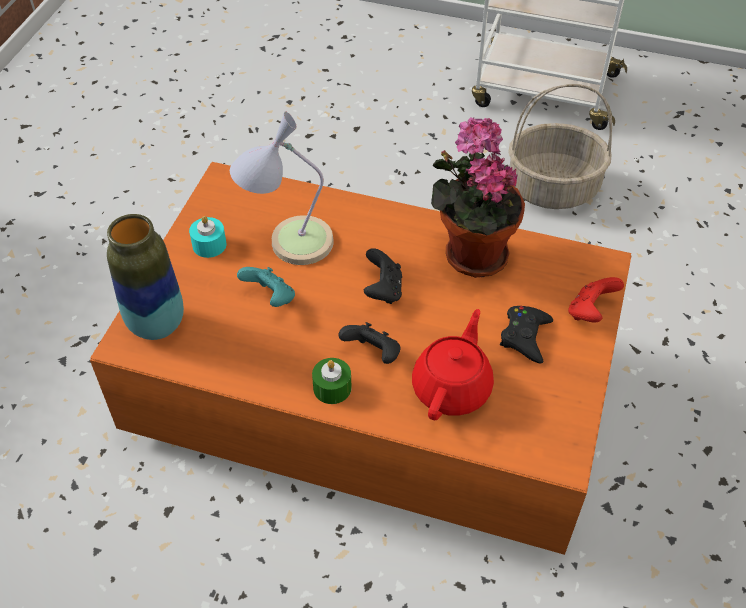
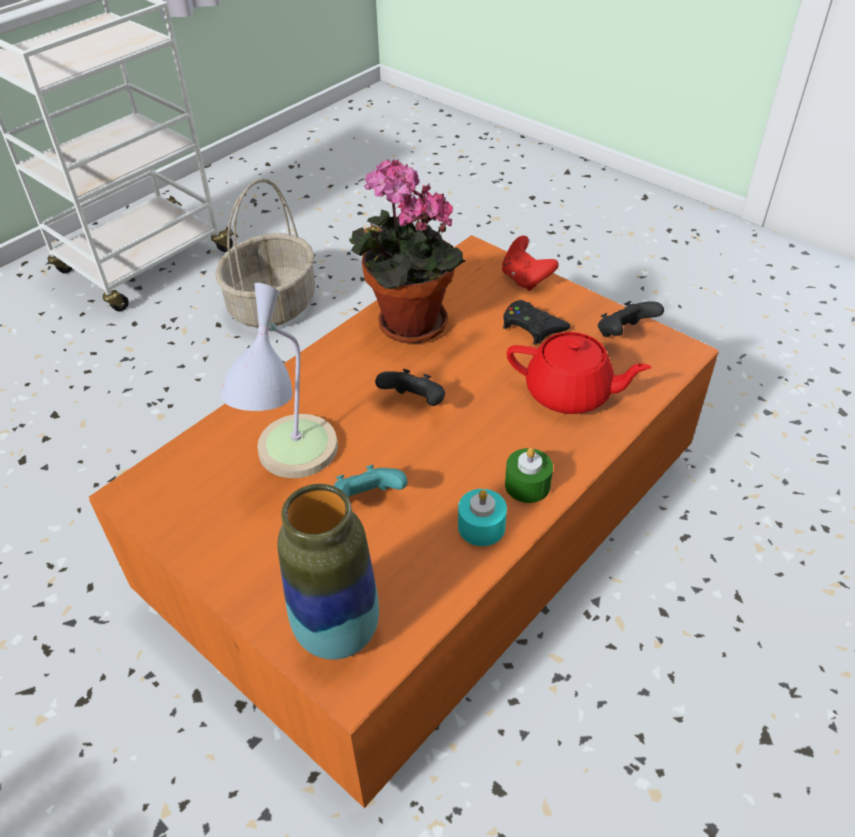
camera: 65 degrees left, 5 degrees down
turquoise candle [189,216,227,258] -> turquoise candle moved to [458,489,507,546]
black game controller [338,322,401,364] -> black game controller moved to [598,301,664,337]
red teapot [412,309,494,420] -> red teapot turned 150 degrees clockwise [507,332,652,414]

